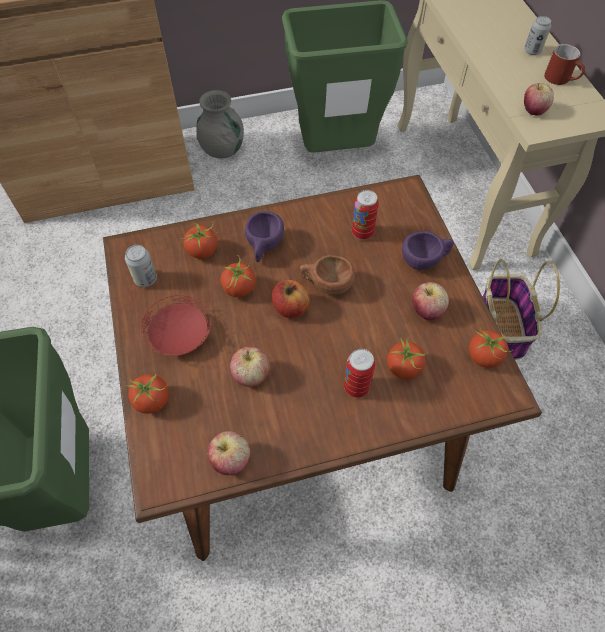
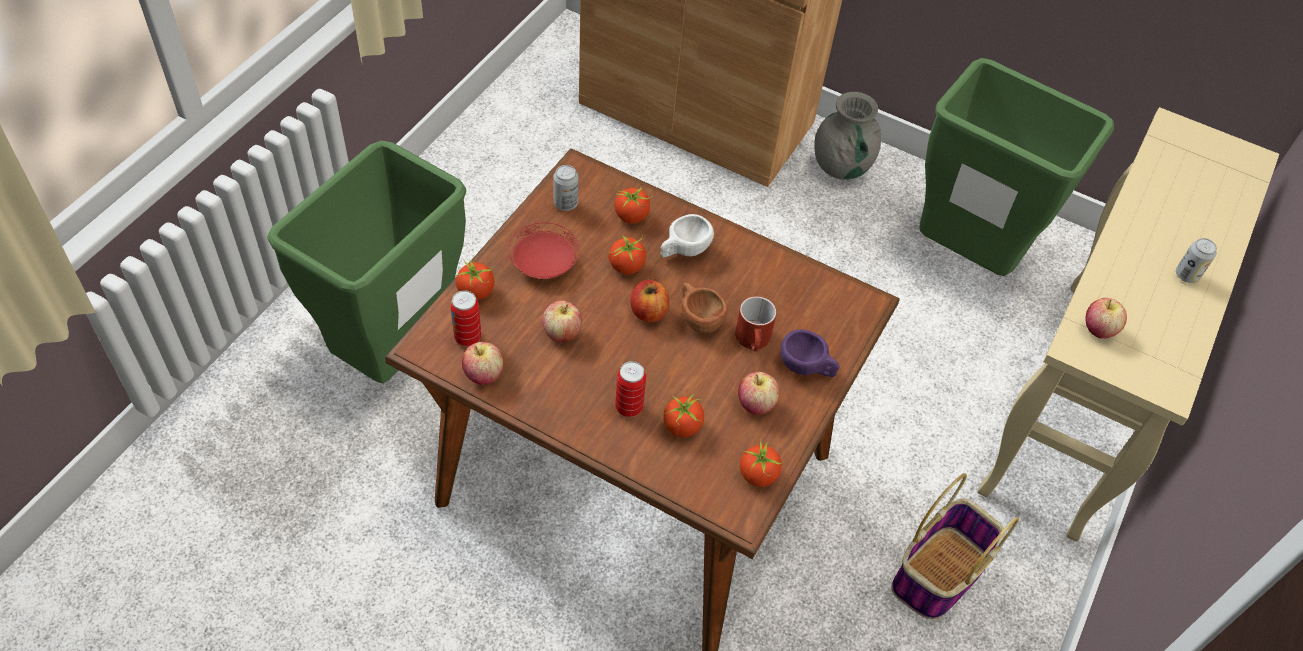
camera: 40 degrees right, 5 degrees down
purple cup [245,211,284,262] -> white cup [660,214,714,257]
can [352,190,379,240] -> can moved to [450,290,481,347]
red mug [544,44,585,85] -> red mug moved to [735,296,777,352]

